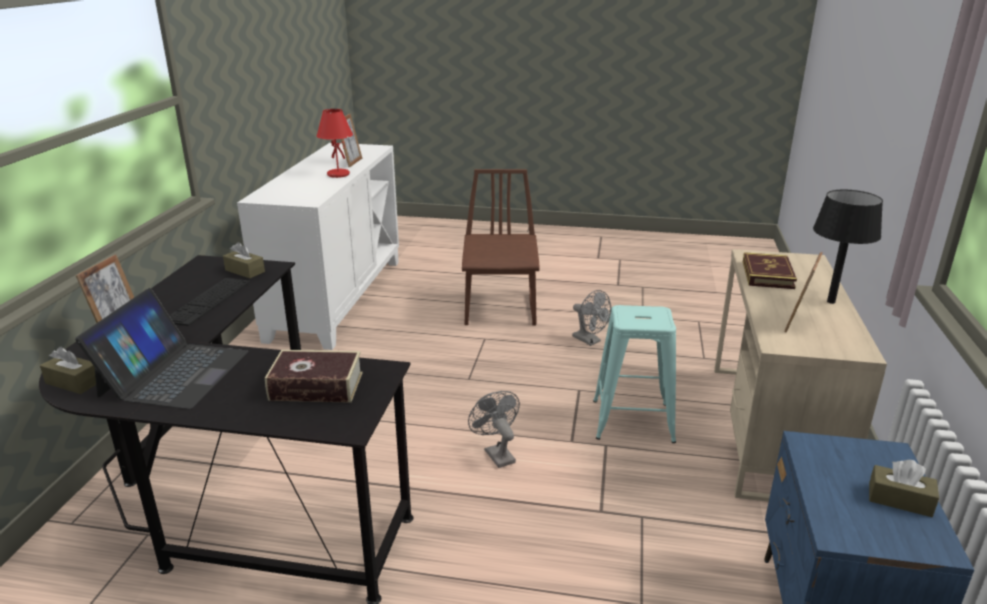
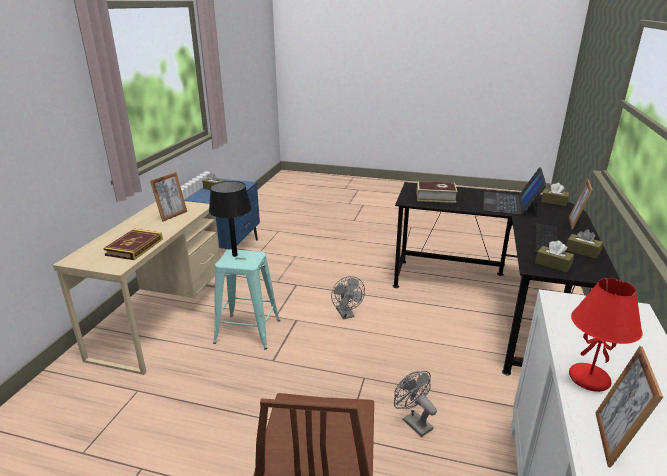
camera: 175 degrees left, 0 degrees up
grey fan [572,290,612,346] -> grey fan moved to [394,371,437,437]
black table lamp [813,190,883,304] -> black table lamp moved to [209,181,252,257]
none -> brown tissue box [566,229,603,259]

